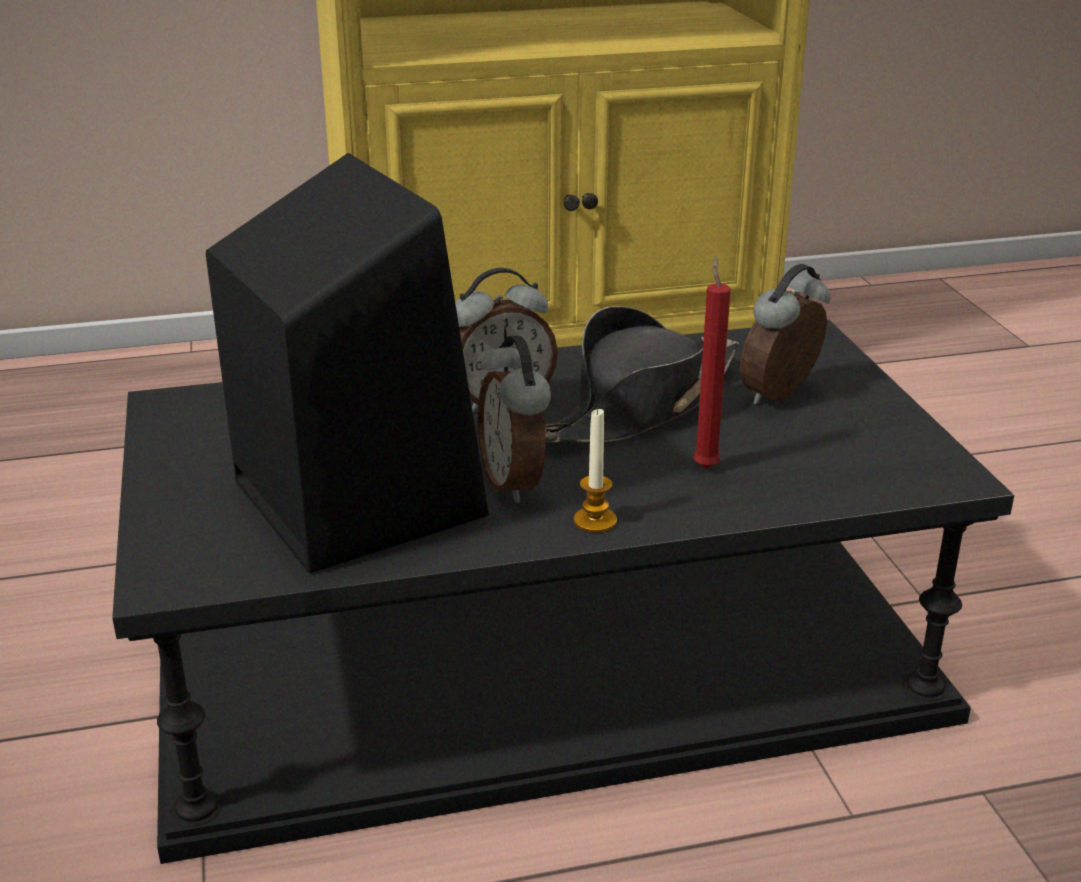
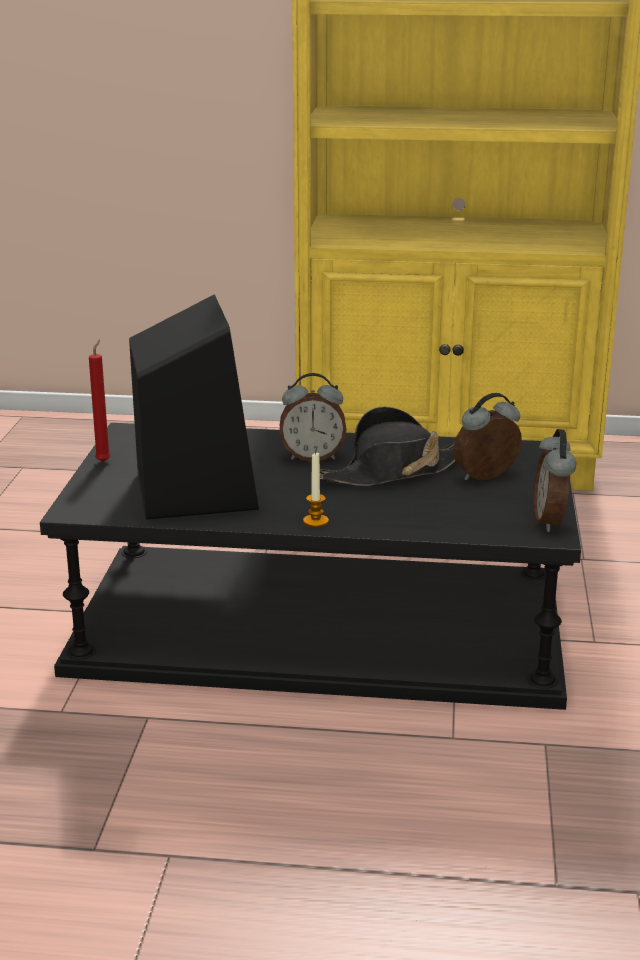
camera: 20 degrees right, 5 degrees down
alarm clock [478,335,551,503] -> alarm clock moved to [534,429,576,532]
red candle [693,257,731,468] -> red candle moved to [89,340,111,462]

